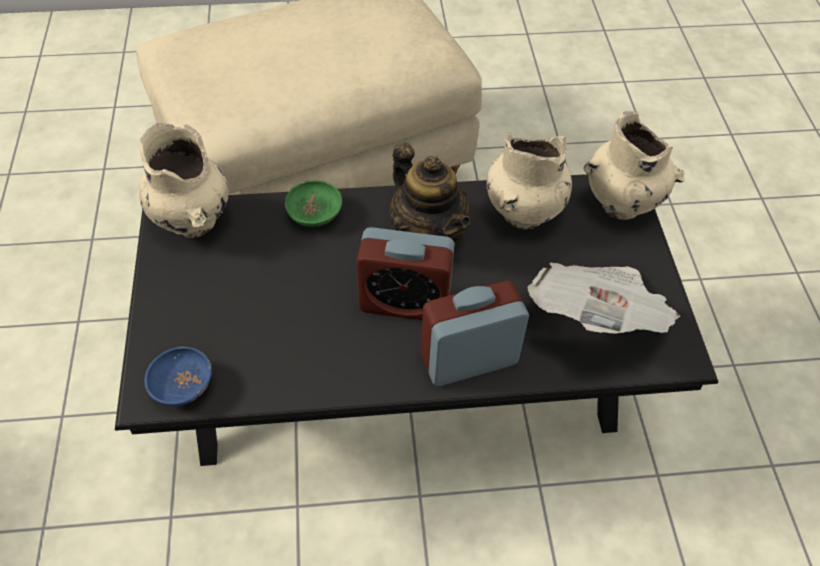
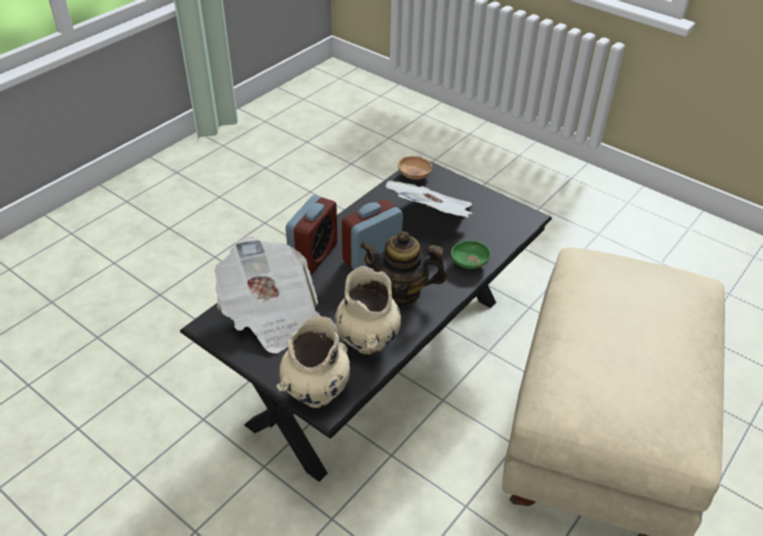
camera: 135 degrees right, 10 degrees down
beige vase [139,123,229,238] -> none
blue bowl [145,347,212,406] -> brown bowl [398,156,432,180]
none -> newspaper [386,181,472,218]

